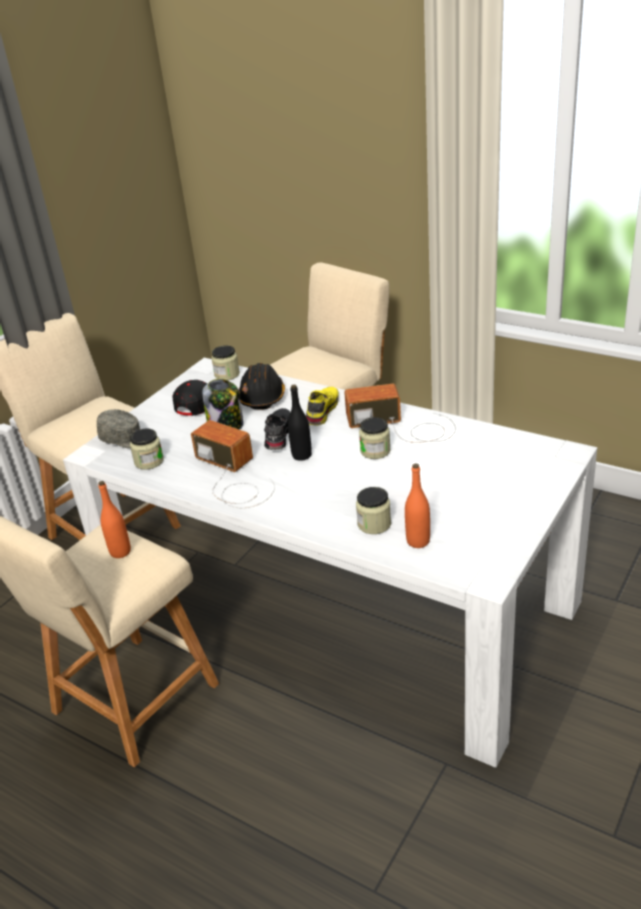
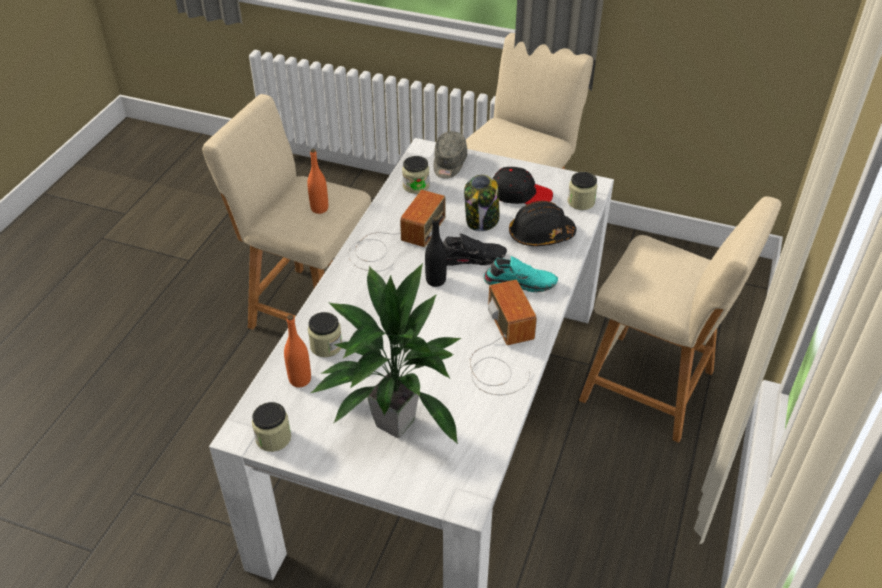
camera: 75 degrees right, 10 degrees up
yellow shoe [306,387,339,425] -> turquoise shoe [484,256,558,292]
jar [359,417,391,459] -> jar moved to [252,402,291,452]
none -> potted plant [311,263,461,444]

